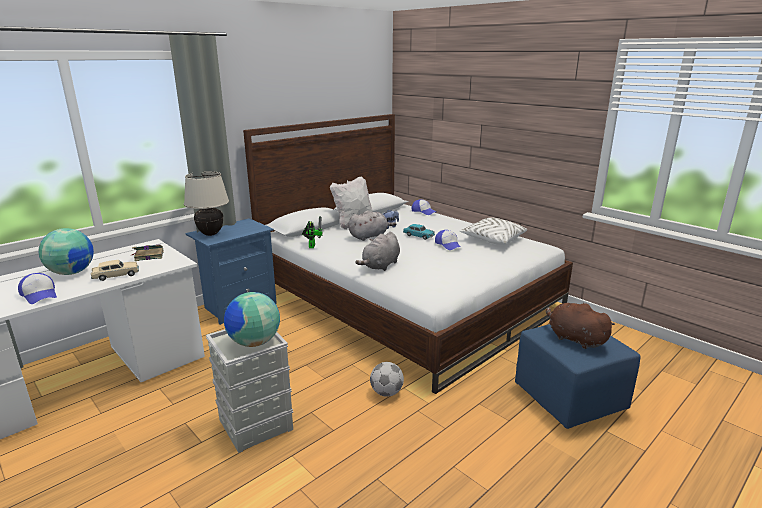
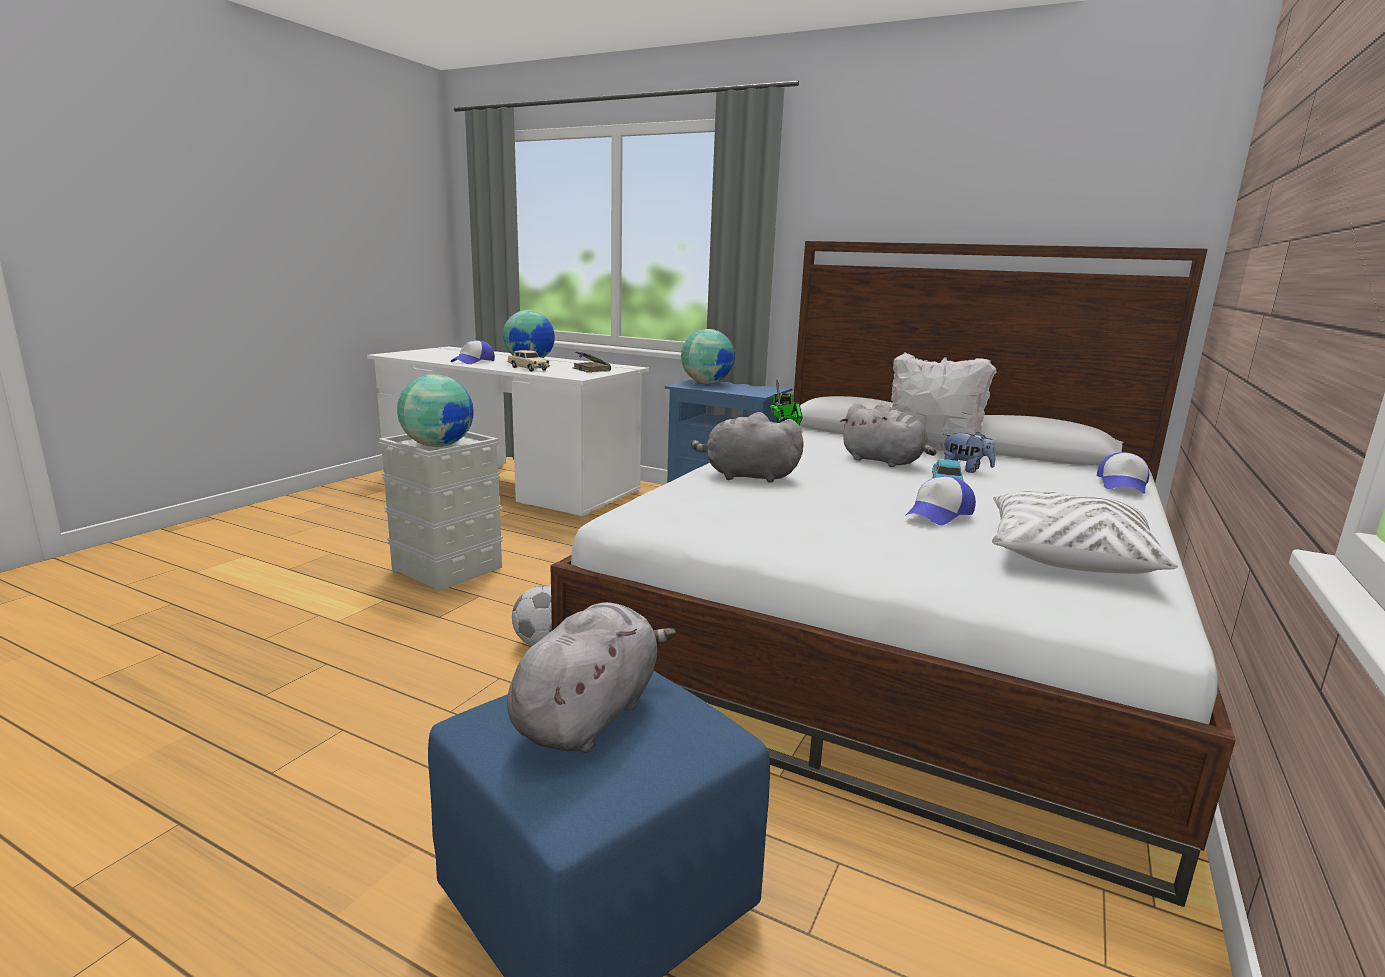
camera: 70 degrees right, 5 degrees down
beige table lamp [184,171,229,236] -> globe [681,329,735,384]
brown plush toy [546,303,615,349] -> grey plush toy [507,602,676,753]

